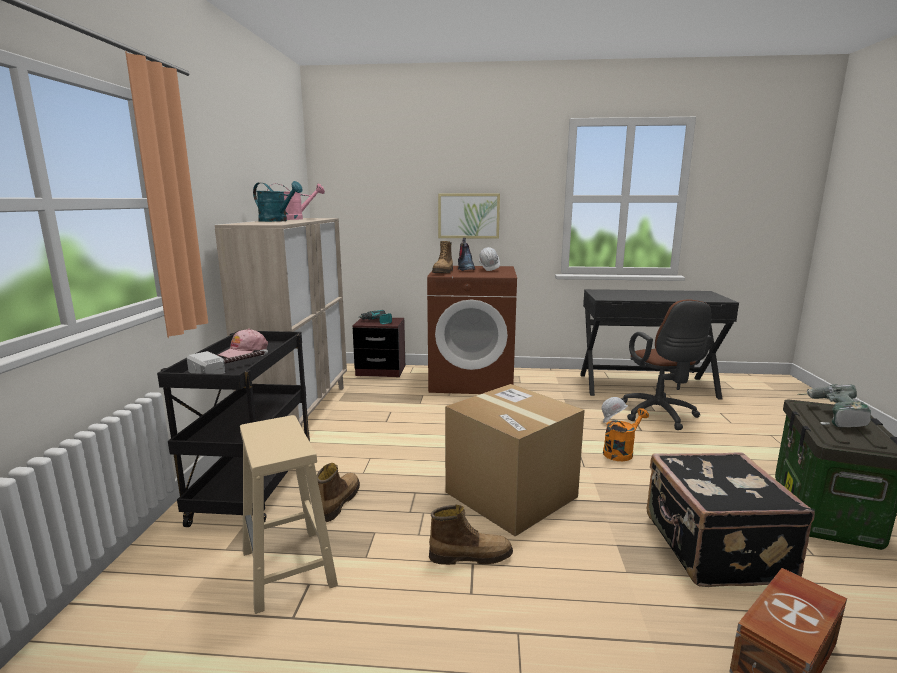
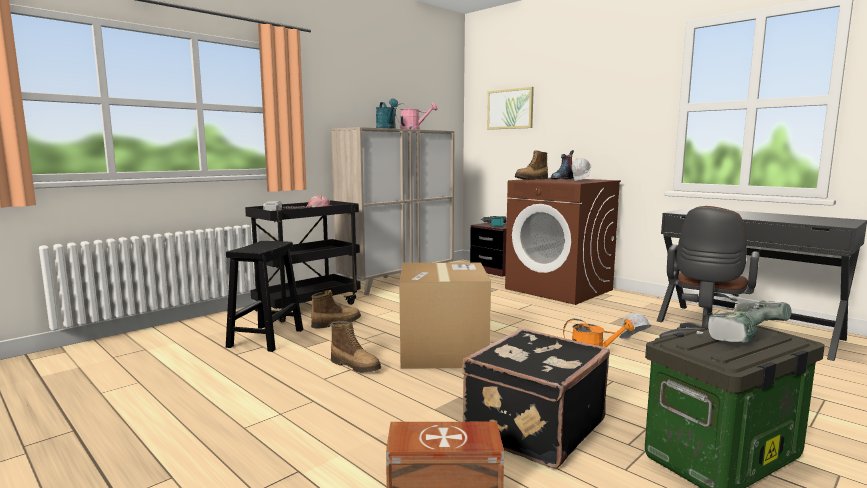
camera: 40 degrees right, 5 degrees down
beige stool [240,415,338,614] -> black stool [226,241,303,352]
picture [438,193,500,239] -> picture moved to [487,87,534,130]

